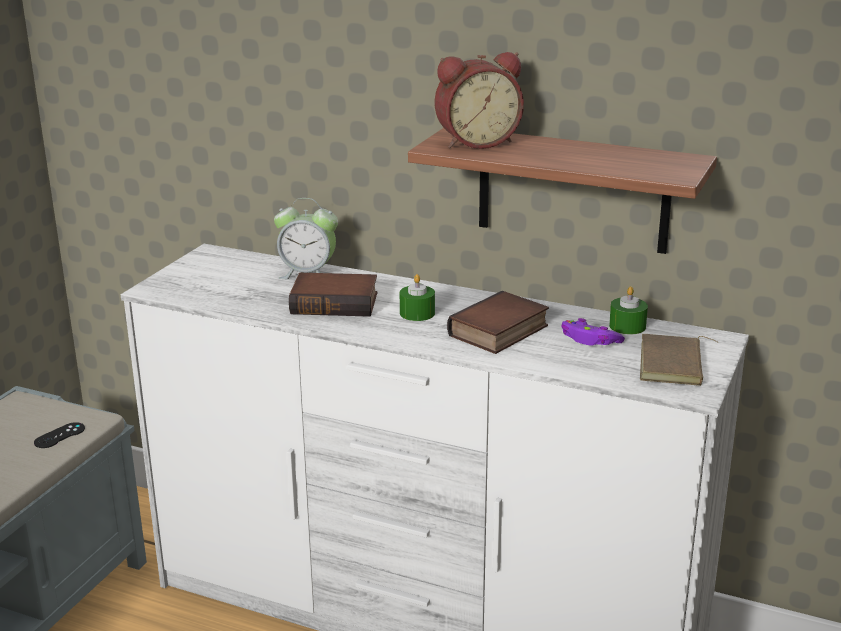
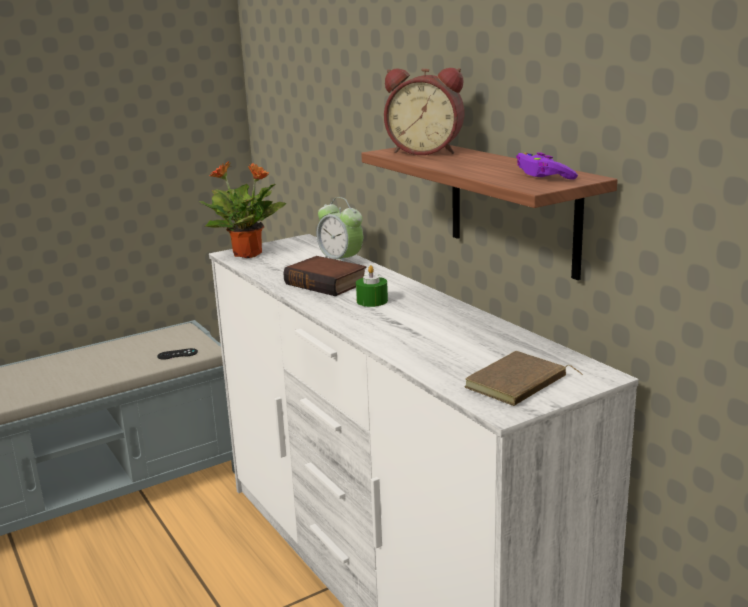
camera: 35 degrees right, 5 degrees down
book [447,291,549,354] -> none
purple game controller [561,318,625,346] -> purple game controller moved to [516,152,578,180]
green candle [609,286,648,334] -> none
none -> potted plant [199,161,286,258]

